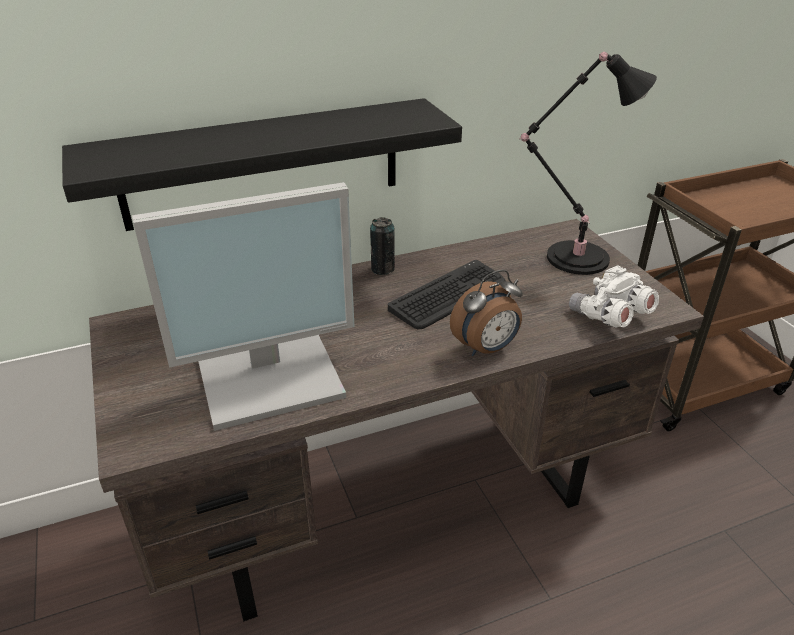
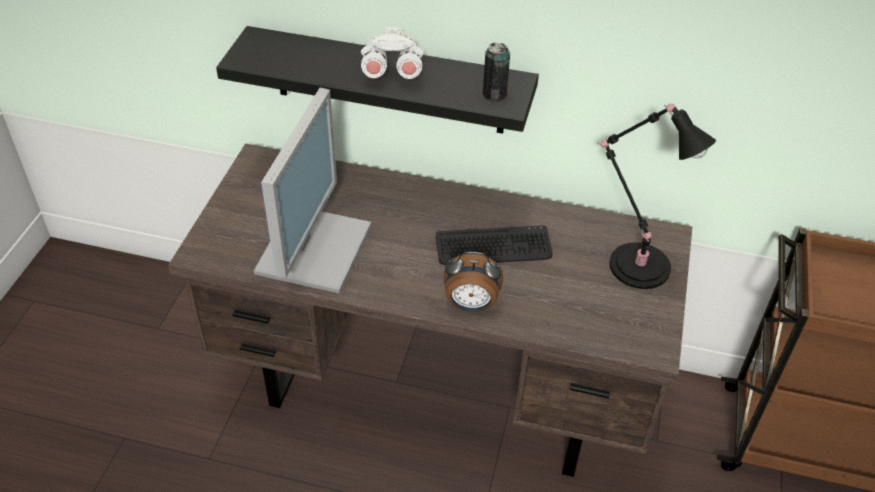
camera: 35 degrees right, 10 degrees up
monitor [132,182,354,431] -> monitor turned 90 degrees counterclockwise [254,88,371,294]
can [370,217,395,275] -> can moved to [483,42,510,101]
white binoculars [569,265,659,328] -> white binoculars moved to [361,27,424,79]

